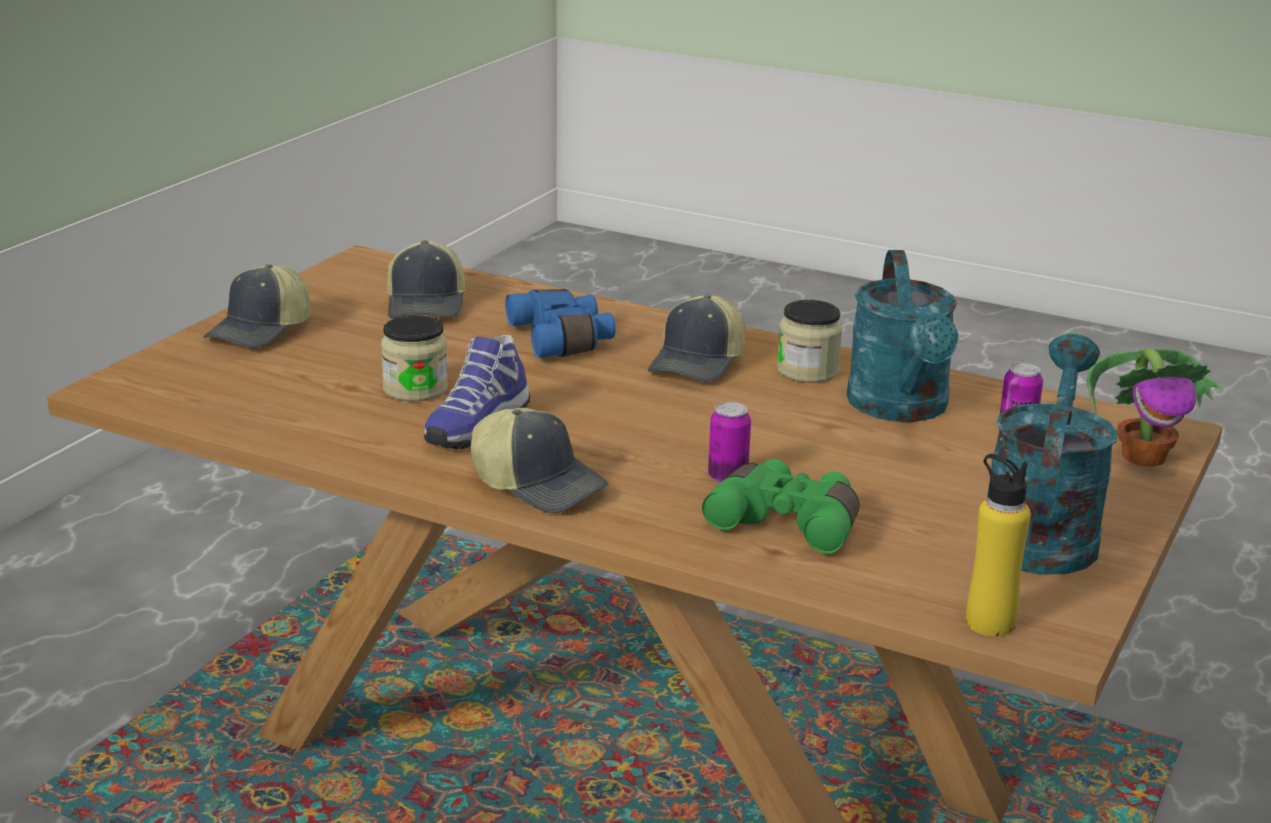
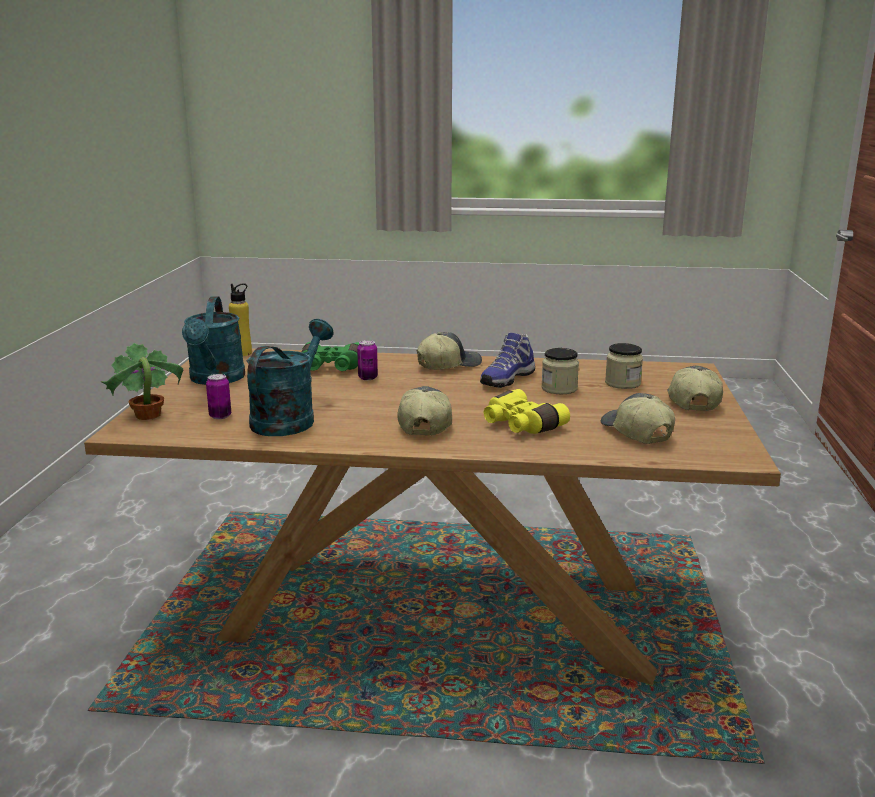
camera: 160 degrees right, 5 degrees down
shoe [424,335,530,449] -> shoe turned 150 degrees counterclockwise [480,333,535,388]
cap [471,408,608,513] -> cap turned 135 degrees clockwise [417,332,482,370]
blue binoculars [505,289,616,358] -> yellow binoculars [484,389,570,434]
jar [777,300,843,383] -> jar moved to [605,343,643,389]
turquoise watering can [847,250,959,422] -> turquoise watering can turned 45 degrees clockwise [247,319,334,436]

